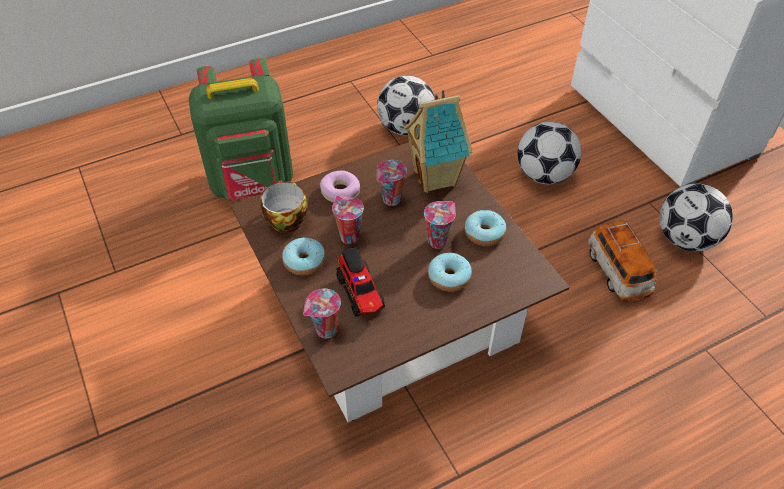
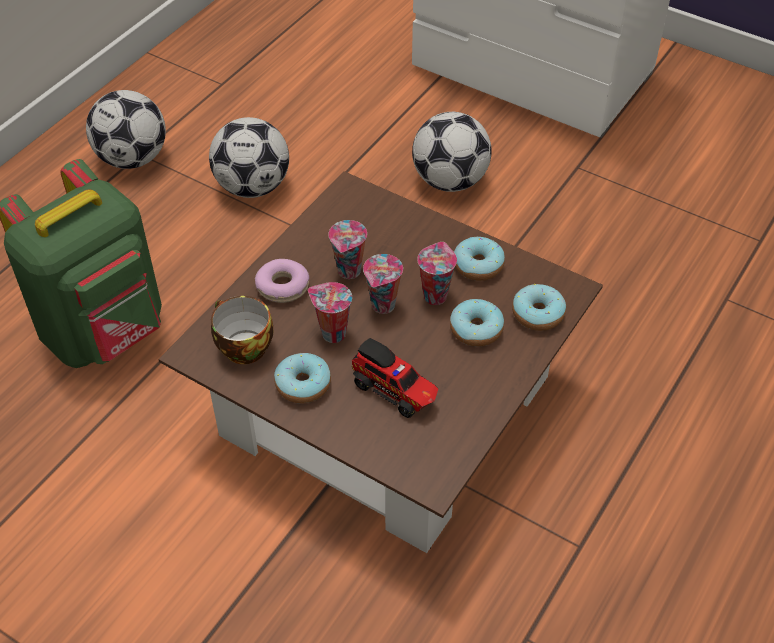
camera: 30 degrees left, 0 degrees up
cup [303,289,341,339] -> cup moved to [363,254,403,314]
toy house [404,90,473,193] -> none
toy car [588,220,658,301] -> none
football [660,184,733,251] -> football moved to [86,90,166,169]
none -> donut [512,284,566,331]

